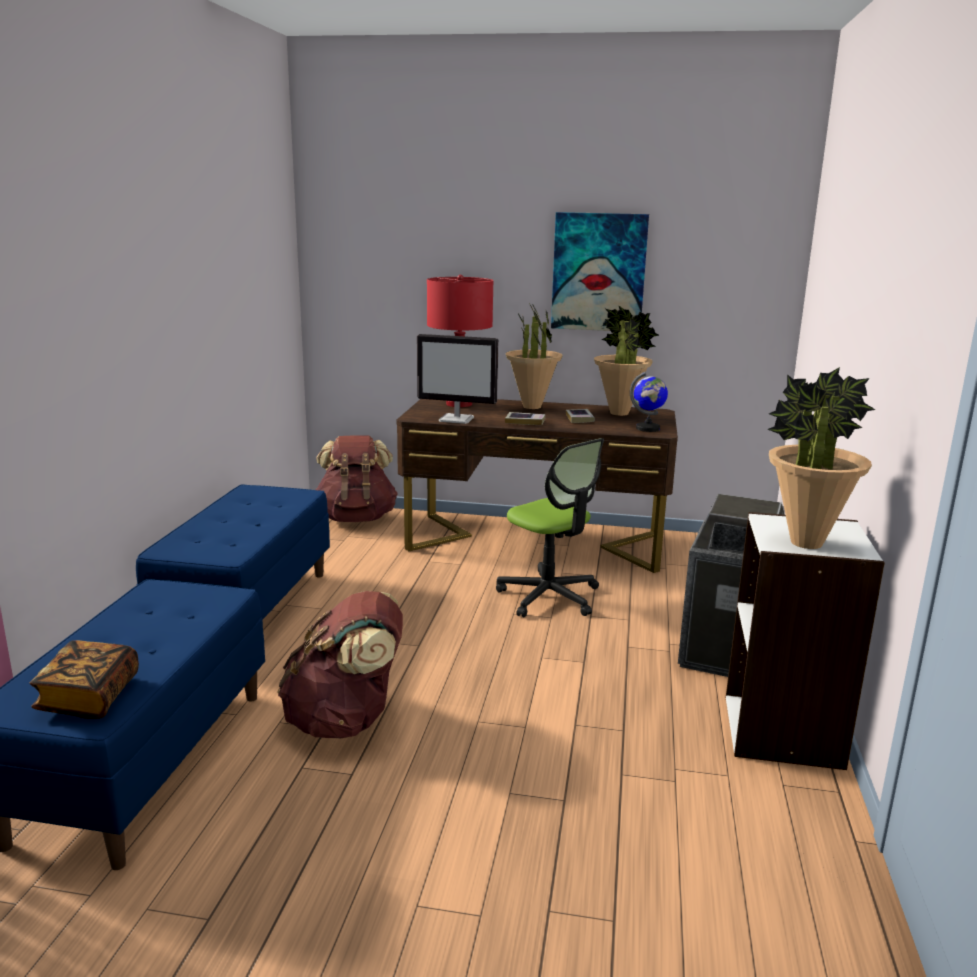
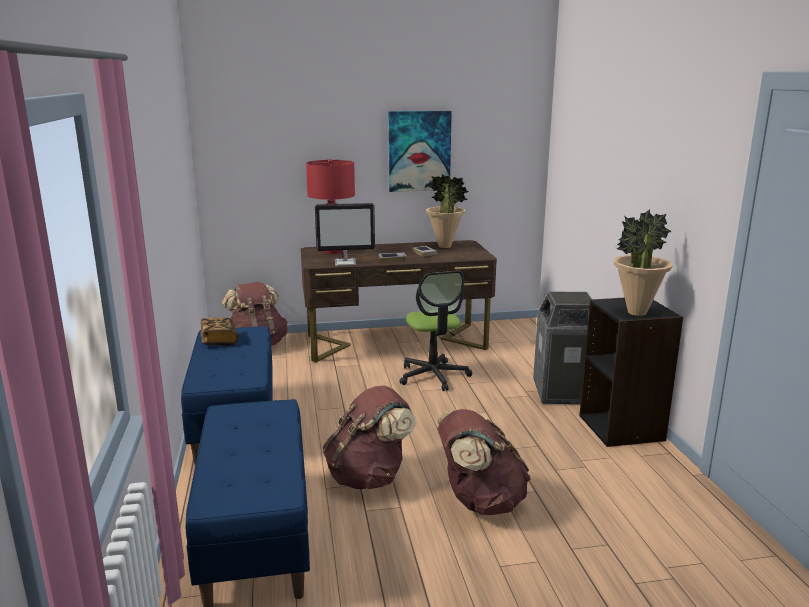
camera: 20 degrees left, 0 degrees up
book [30,640,139,719] -> book moved to [201,318,238,346]
office chair [496,438,604,617] -> office chair turned 45 degrees clockwise [399,271,472,391]
potted plant [506,303,563,409] -> none
globe [630,372,668,432] -> none
white bookcase [726,512,885,770] -> black bookcase [579,298,683,447]
none -> brown backpack [437,409,531,515]

